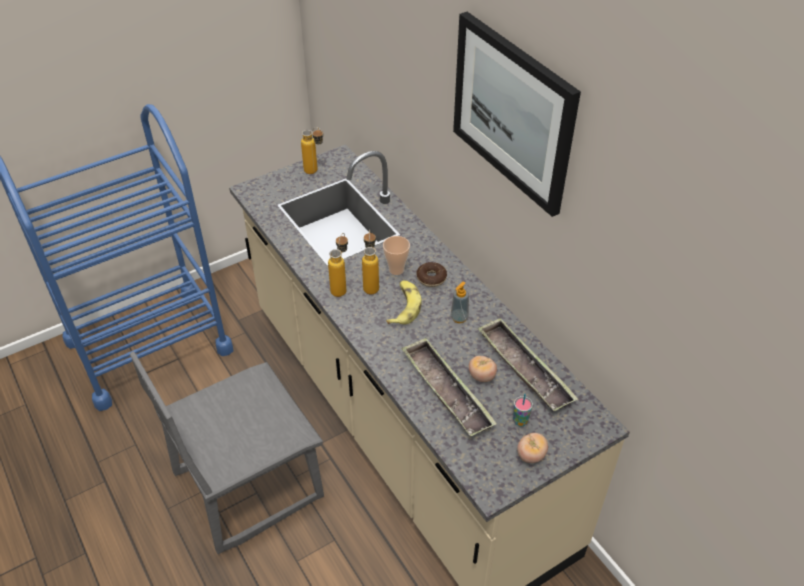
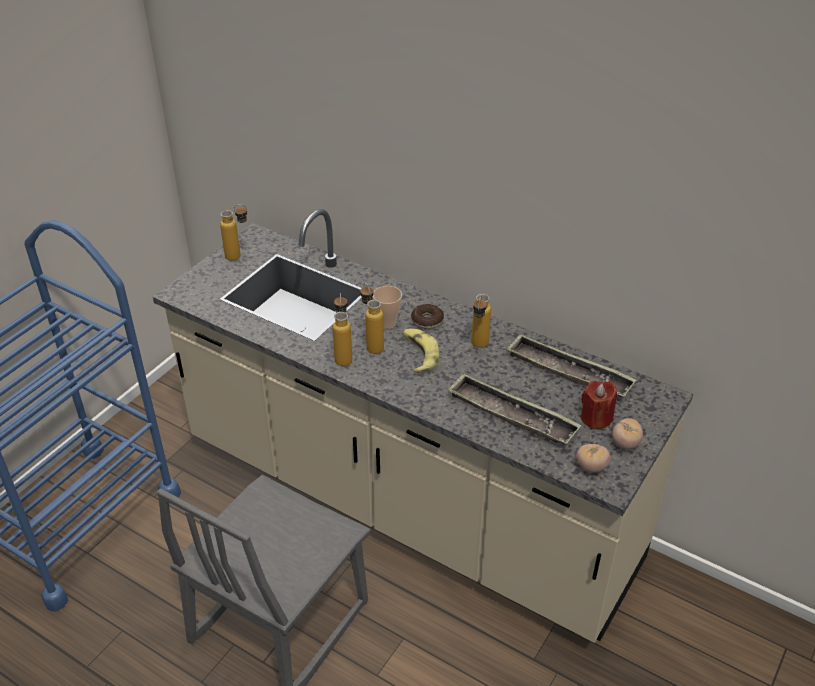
camera: 25 degrees left, 5 degrees down
soap dispenser [451,282,469,323] -> bottle [472,294,491,348]
picture [453,12,581,217] -> none
tomato [469,356,497,382] -> tomato moved to [576,444,611,473]
cup [513,394,533,427] -> red candle [581,381,617,429]

